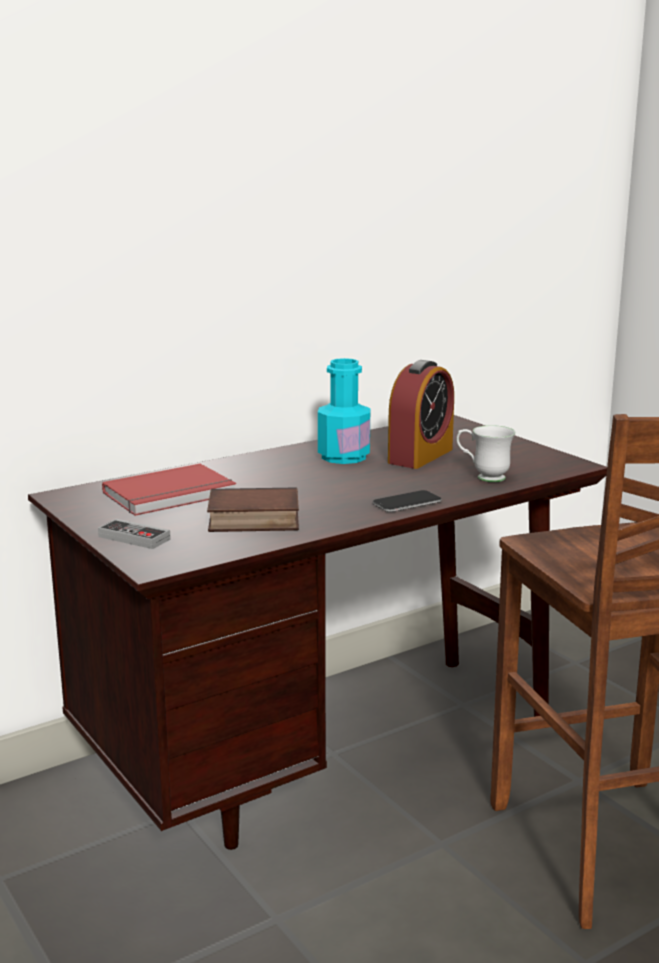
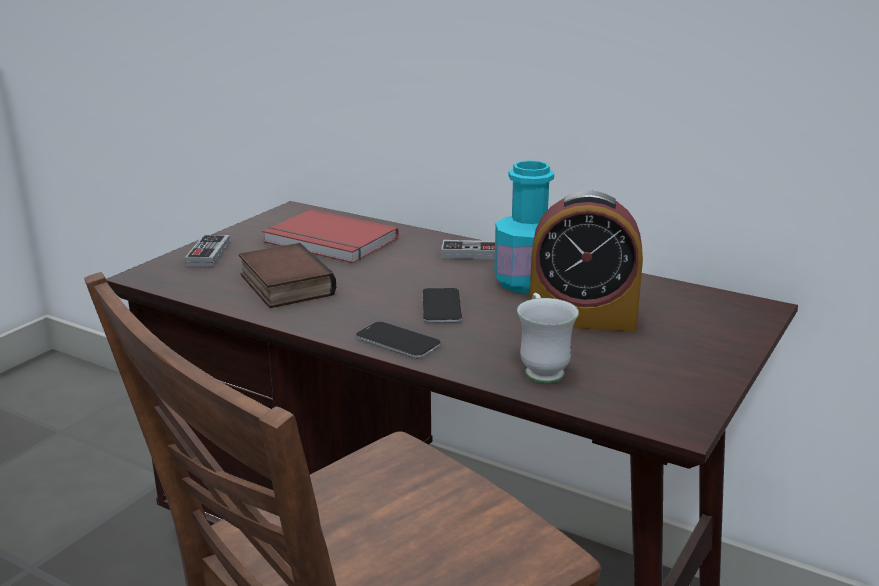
camera: 65 degrees right, 5 degrees up
none -> phone [422,288,462,323]
none -> game controller [441,240,495,260]

